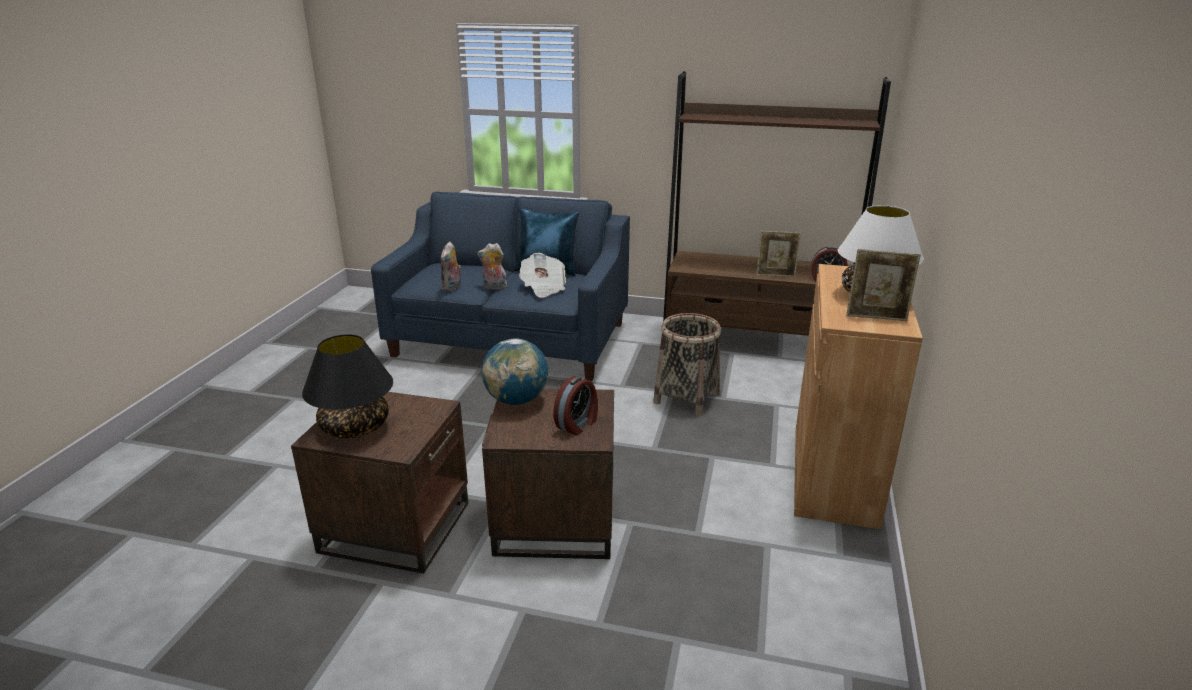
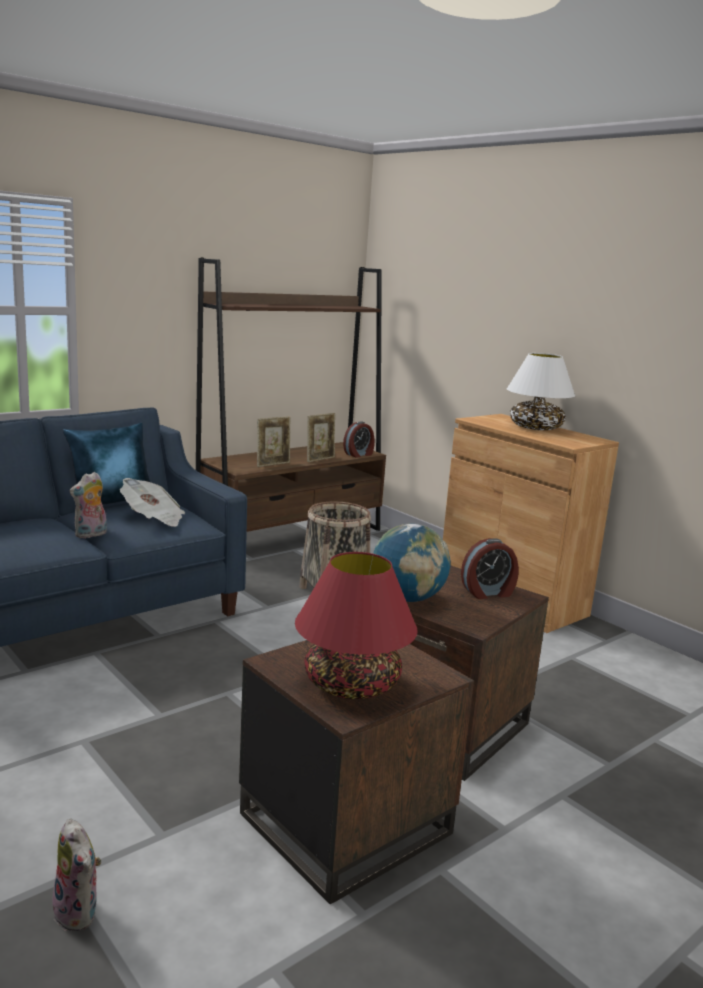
camera: 55 degrees left, 10 degrees down
black table lamp [302,334,393,438] -> red table lamp [295,552,418,699]
plush toy [440,241,462,291] -> plush toy moved to [52,818,101,931]
alarm clock [554,376,598,435] -> alarm clock turned 90 degrees clockwise [461,538,519,599]
picture frame [847,249,921,321] -> picture frame moved to [257,417,291,467]

